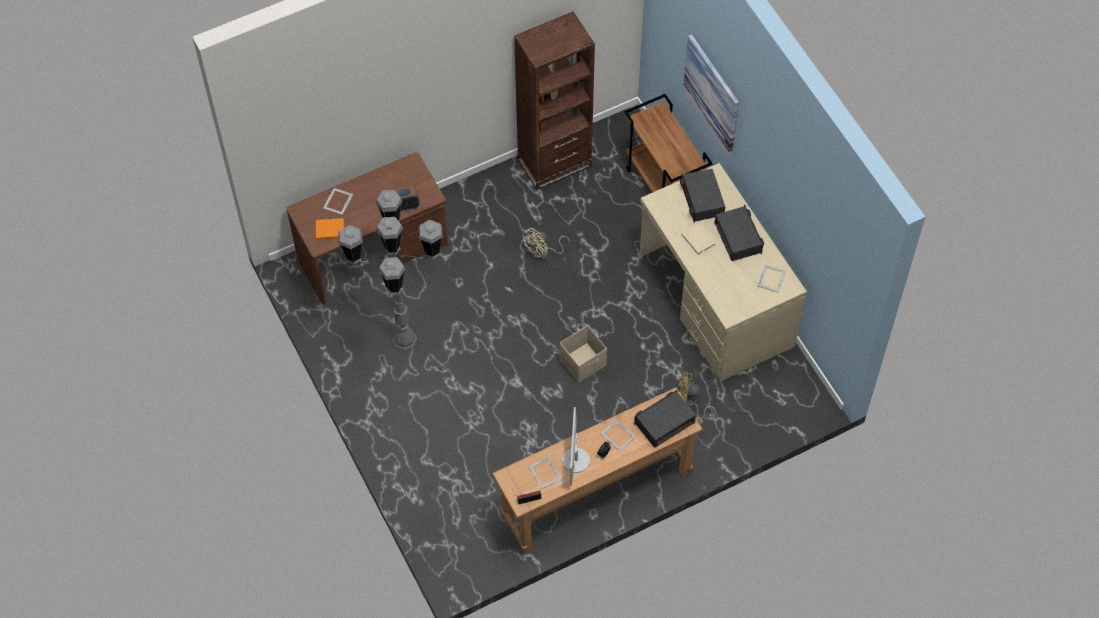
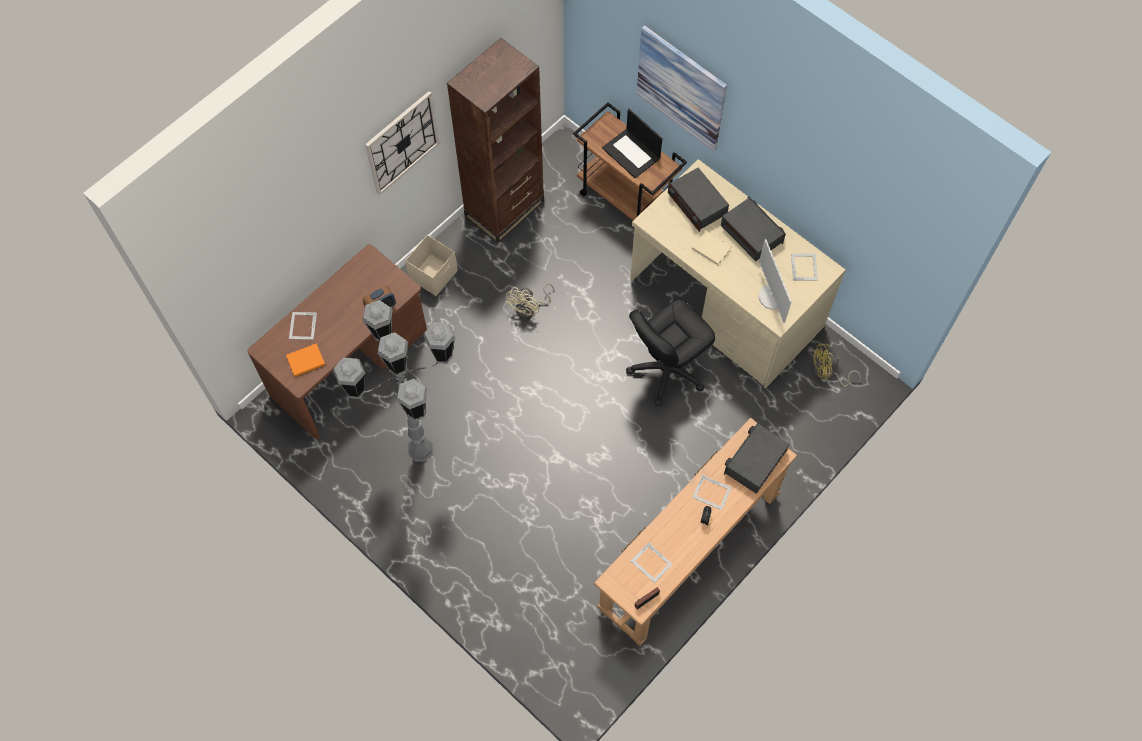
camera: 20 degrees left, 5 degrees up
beige storage box [560,325,607,383] -> beige storage box moved to [405,235,458,296]
monitor [562,407,590,486] -> monitor moved to [759,239,792,323]
yellow fan [678,372,717,420] -> yellow fan moved to [812,343,861,387]
none -> wall clock [365,91,439,195]
none -> laptop [602,109,662,178]
none -> black office chair [626,300,715,406]

